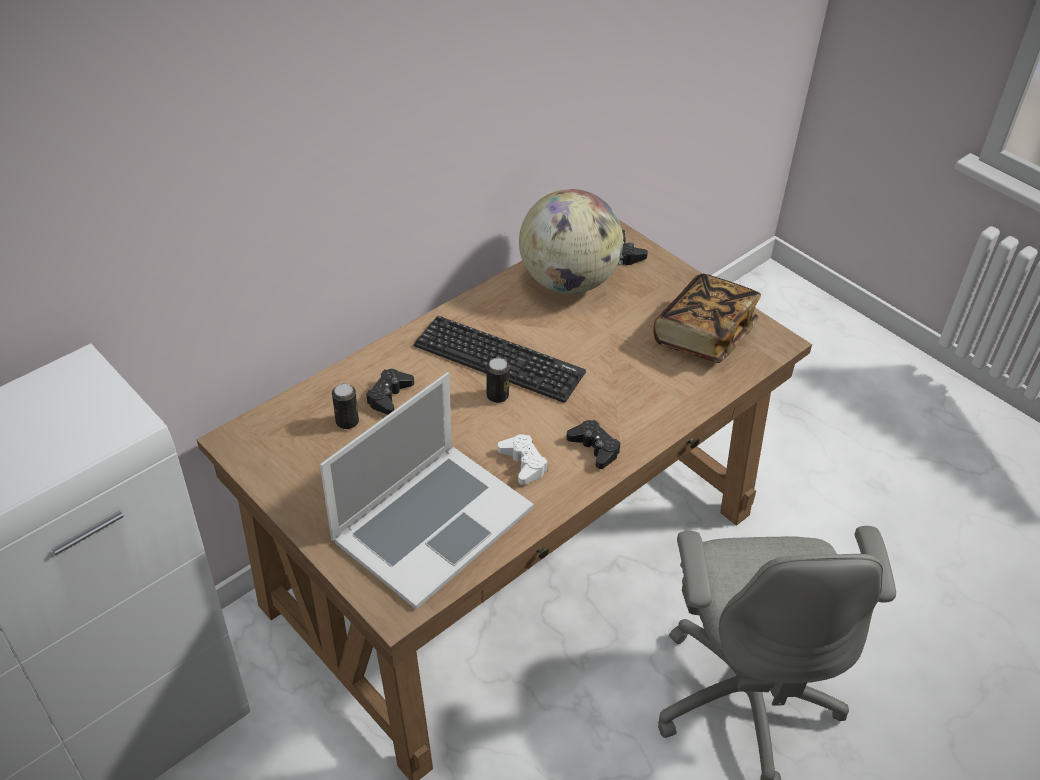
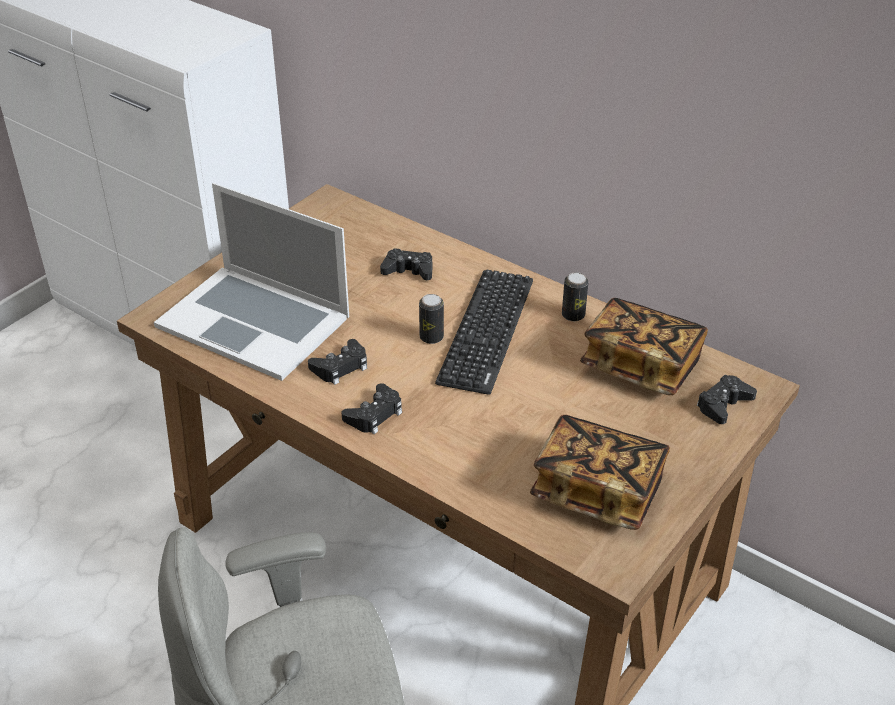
camera: 80 degrees right, 5 degrees down
can [332,383,359,429] -> can moved to [562,272,589,321]
white game controller [498,434,548,485] -> black game controller [308,339,367,385]
globe [519,189,623,294] -> book [580,298,708,395]

